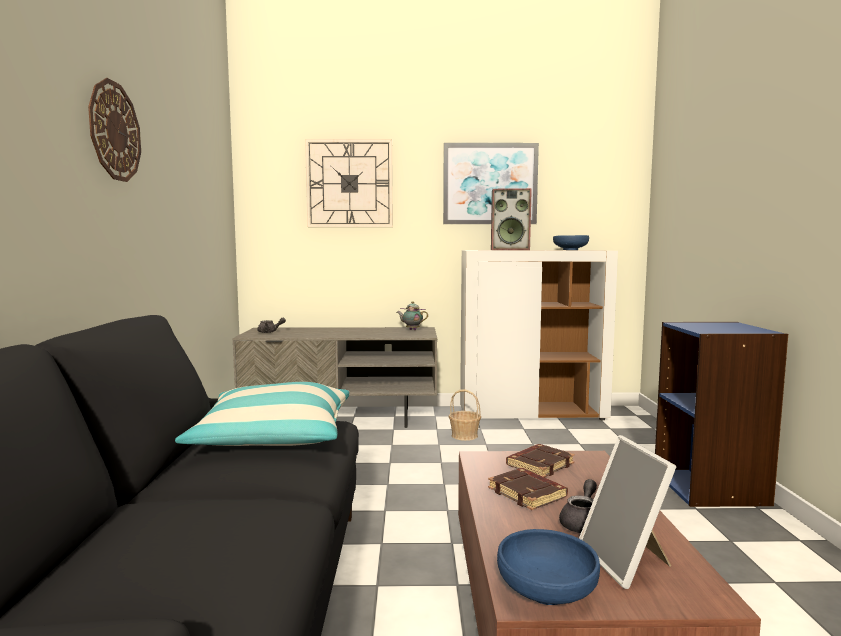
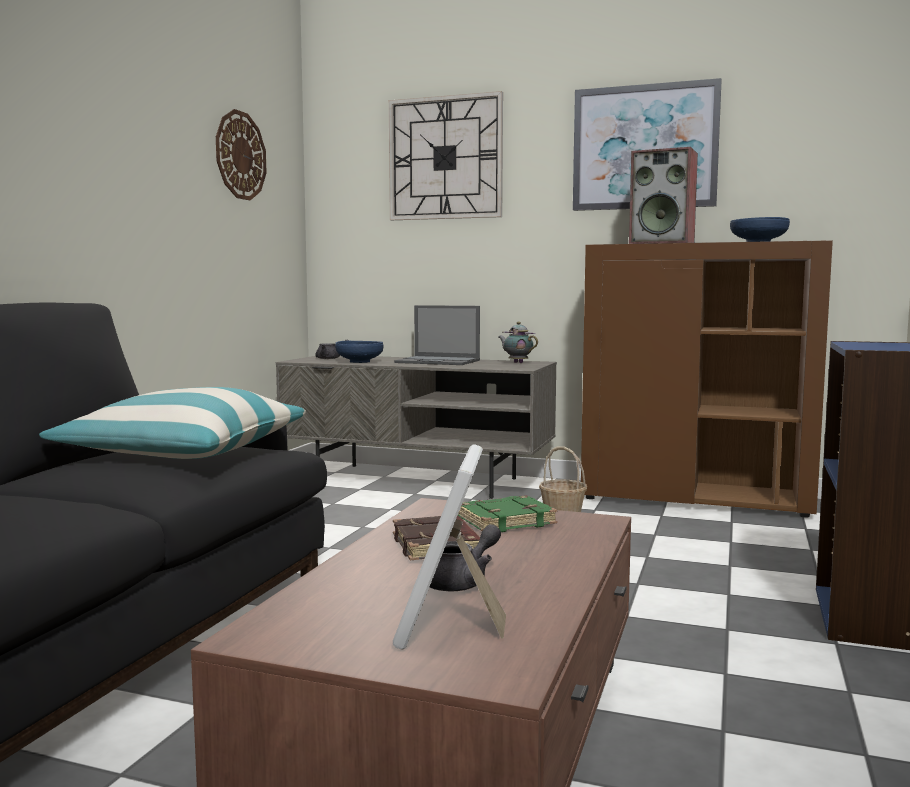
camera: 20 degrees right, 0 degrees up
wall clock [88,78,141,182] -> wall clock moved to [216,109,267,200]
white cabinet [460,250,618,420] -> brown cabinet [581,240,833,518]
blue bowl [497,529,600,605] -> blue bowl moved to [335,341,383,363]
brown book [506,444,575,477] -> green book [458,496,557,532]
none -> laptop [394,305,480,365]

